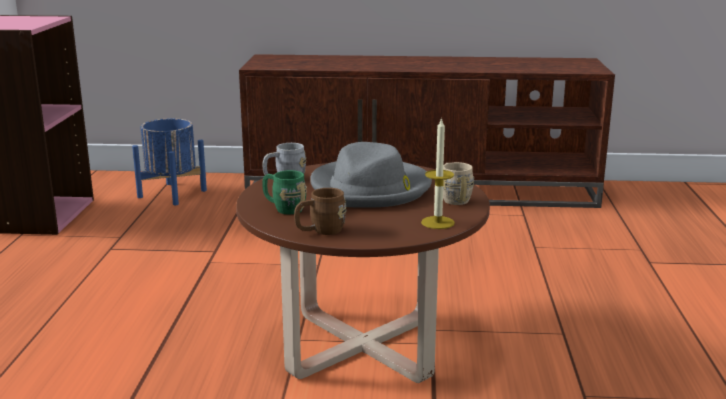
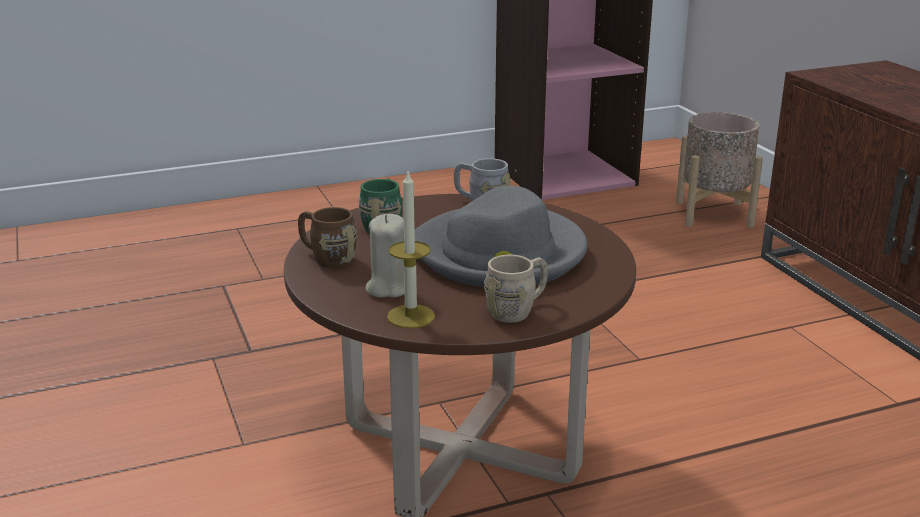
camera: 65 degrees right, 5 degrees up
blue planter [132,119,207,205] -> beige planter [676,112,763,228]
none -> beige candle [366,214,405,298]

